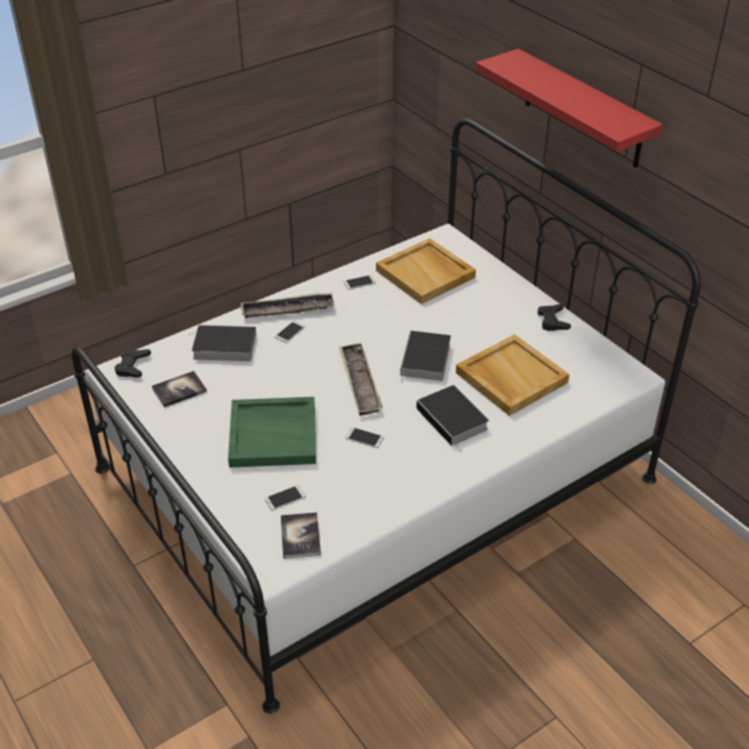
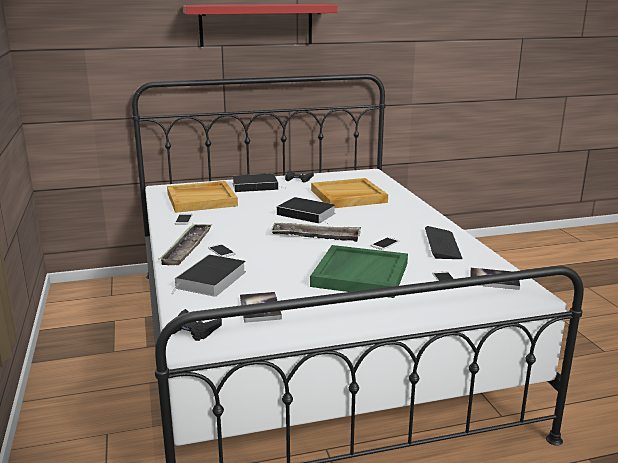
camera: 70 degrees left, 20 degrees down
book [416,385,489,452] -> book moved to [232,174,283,192]
none -> keyboard [425,226,463,259]

